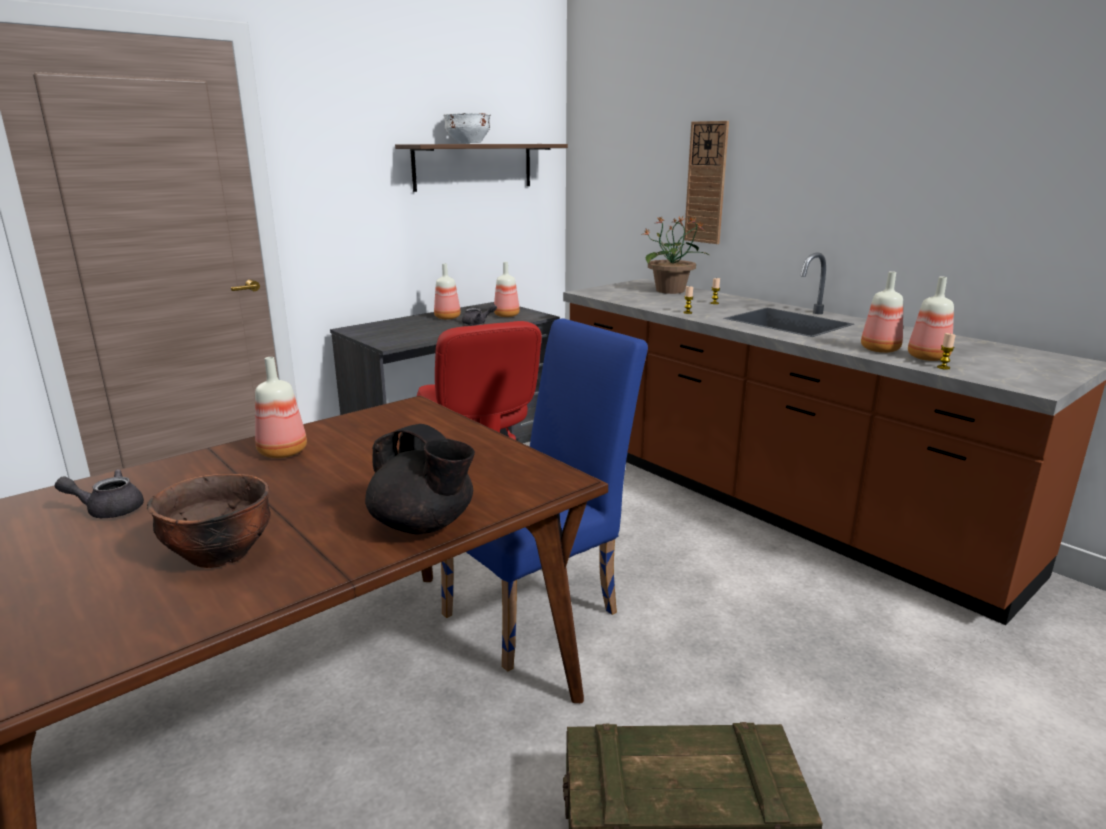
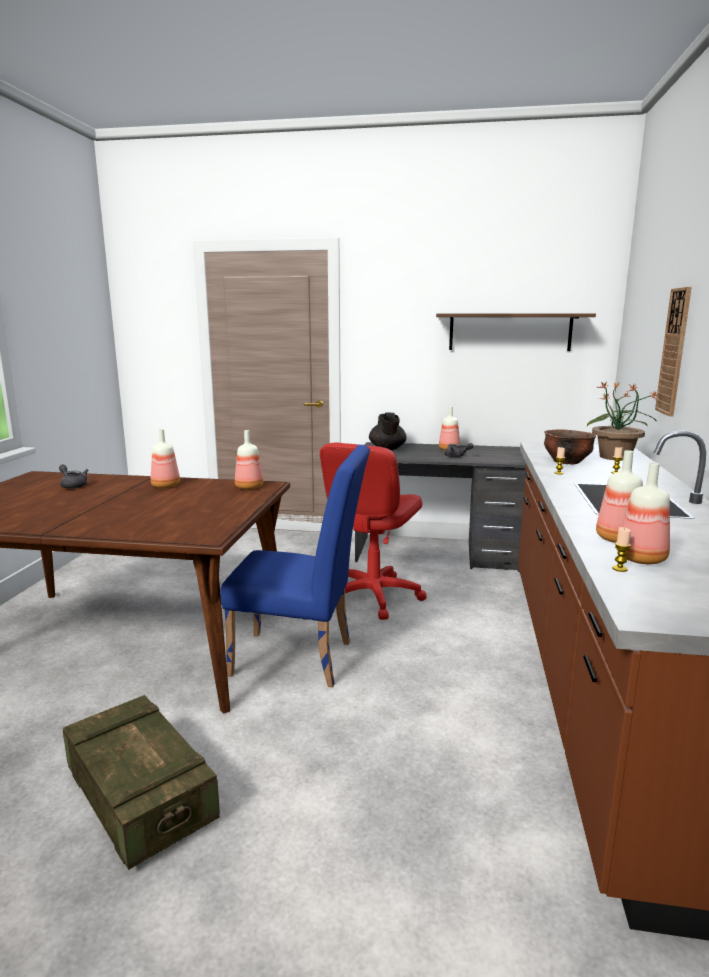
camera: 50 degrees right, 5 degrees down
brown bowl [147,474,271,568] -> brown bowl moved to [544,430,596,465]
black teapot [365,424,475,534] -> black teapot moved to [369,413,407,450]
white bowl [443,113,490,144] -> none
bottle [494,262,520,317] -> bottle moved to [235,430,263,490]

